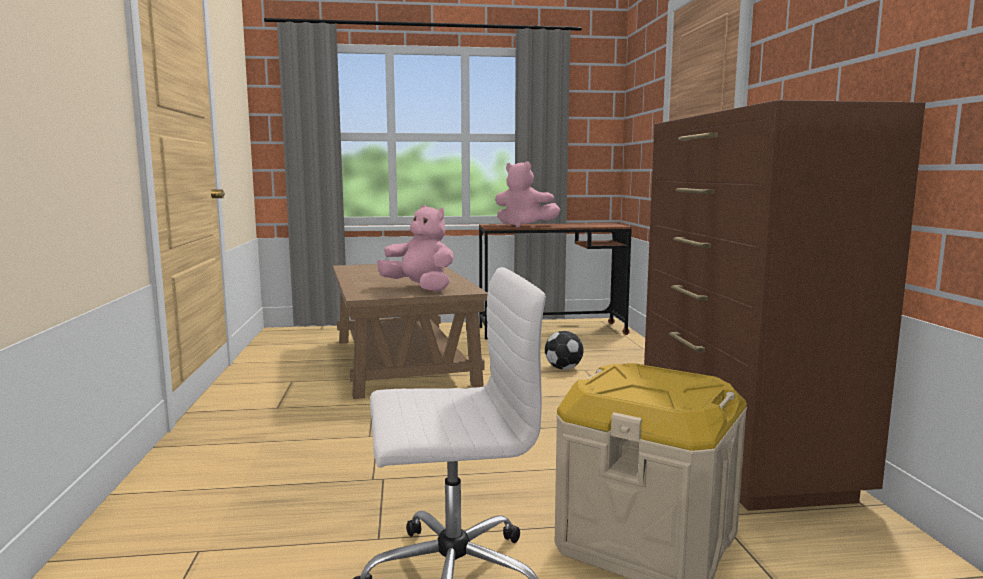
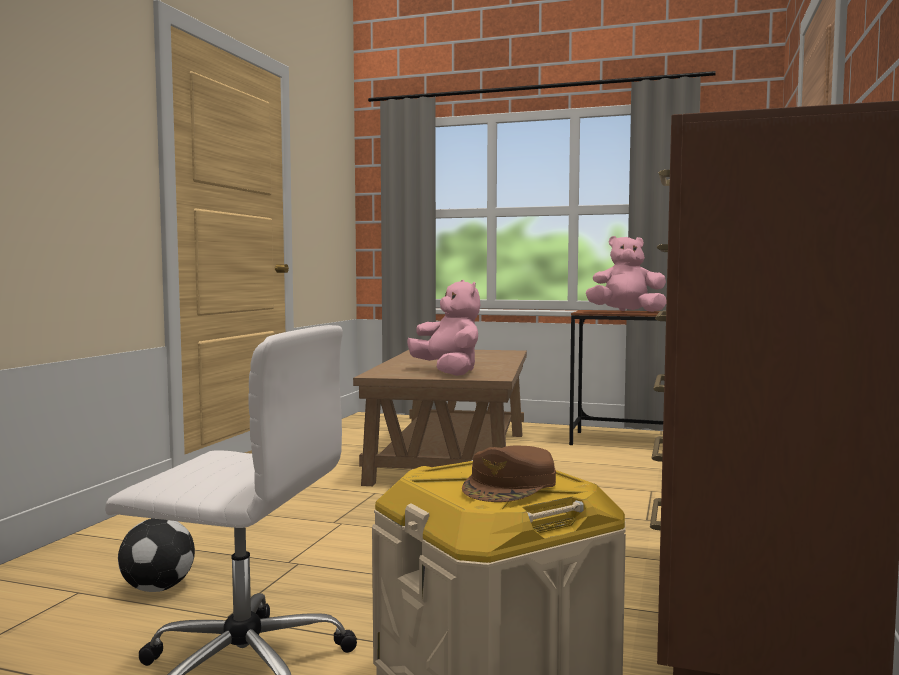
camera: 25 degrees right, 5 degrees down
pink plush toy [495,161,560,227] -> pink plush toy turned 135 degrees clockwise [586,236,667,312]
football [545,331,584,370] -> football moved to [118,518,195,592]
none -> brown cap [462,446,556,502]

